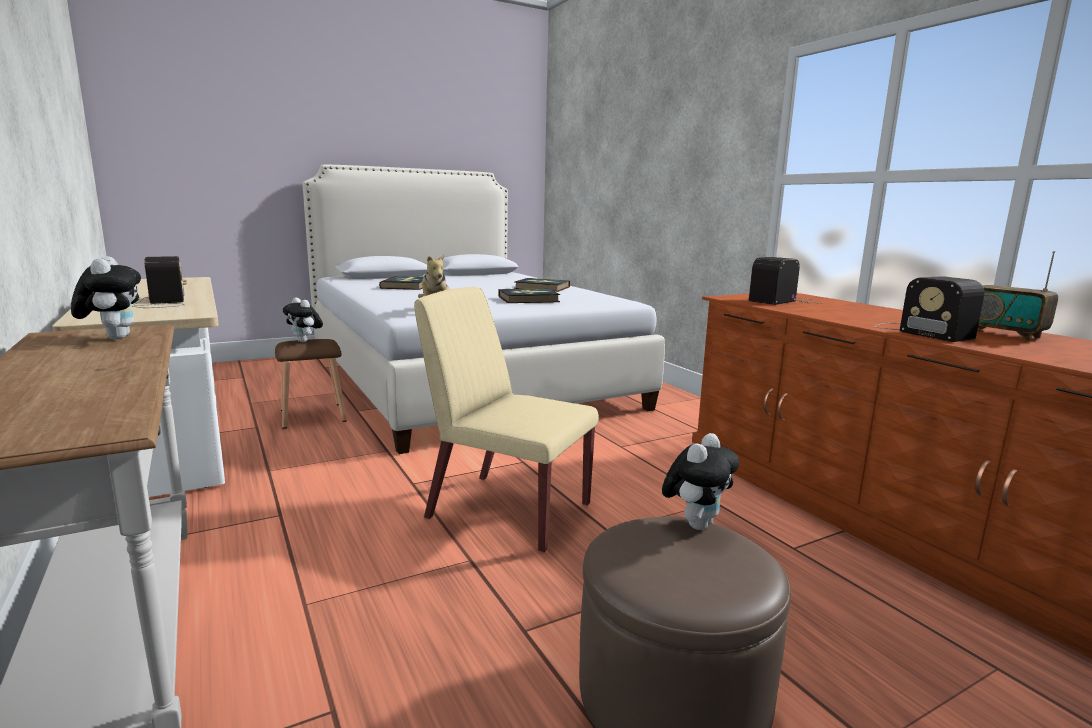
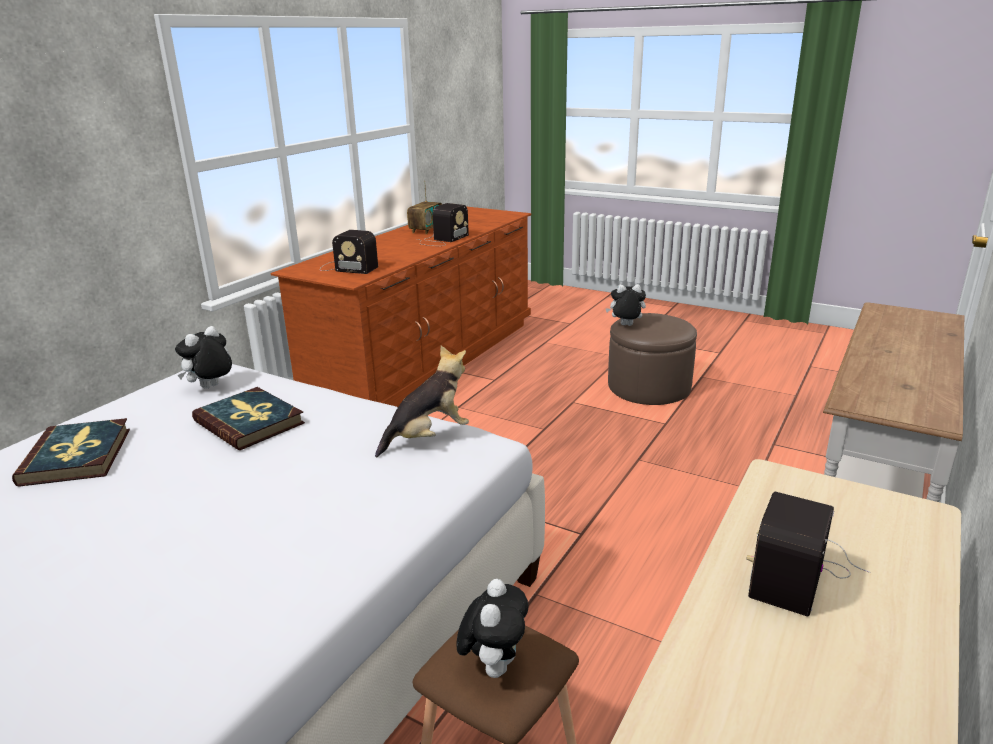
camera: 120 degrees left, 10 degrees up
plush toy [71,256,141,340] -> plush toy moved to [175,326,232,389]
book [379,276,423,290] -> none
beige chair [414,287,599,553] -> none

